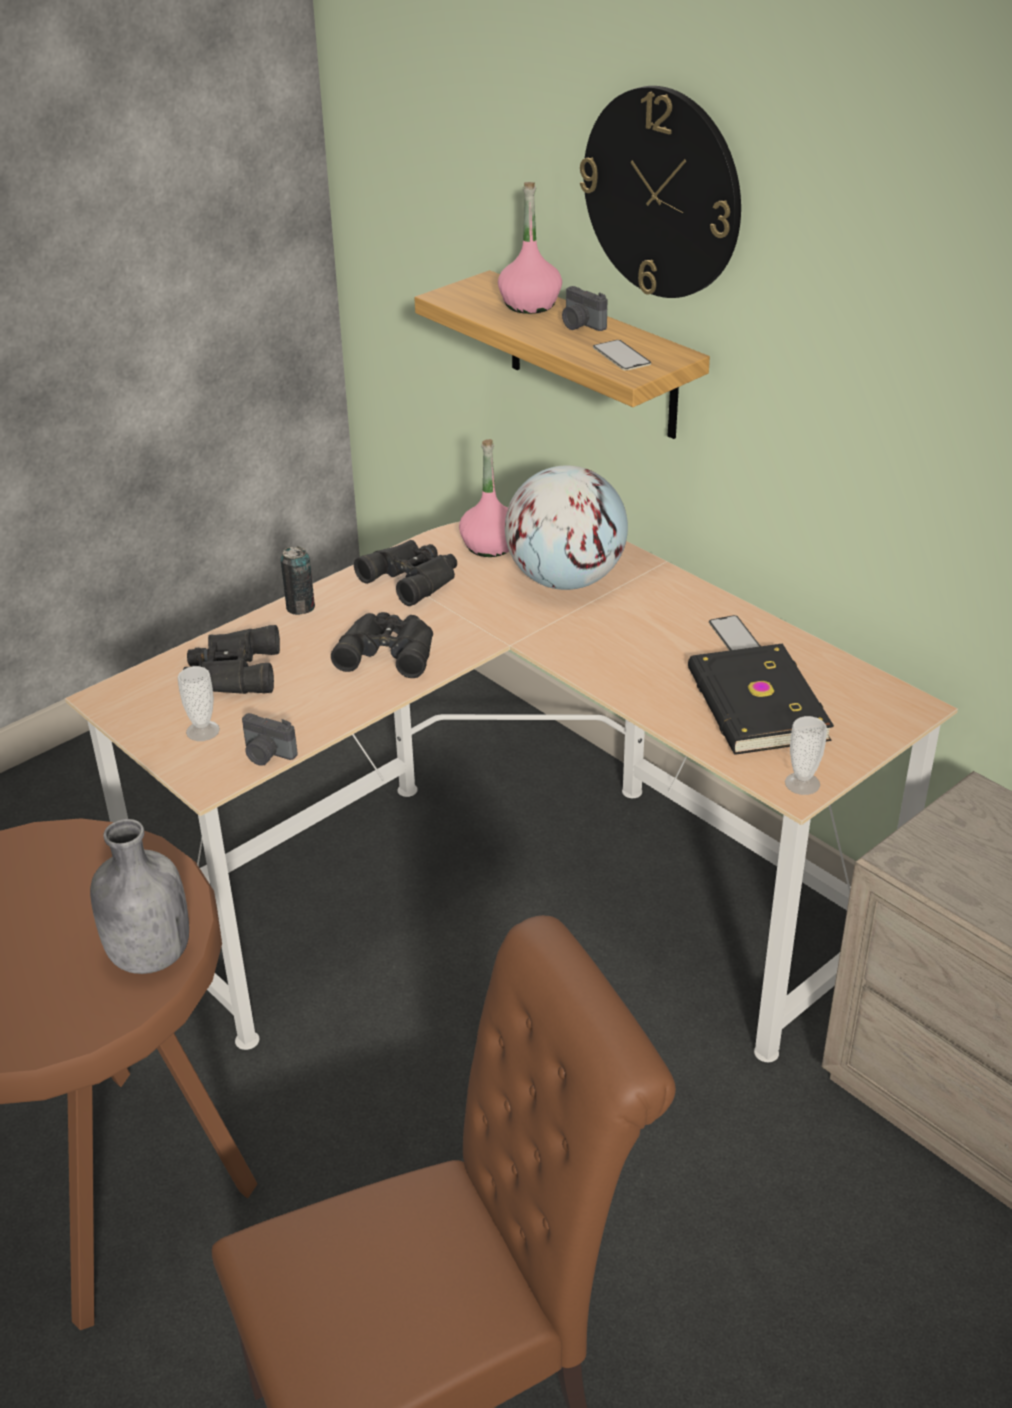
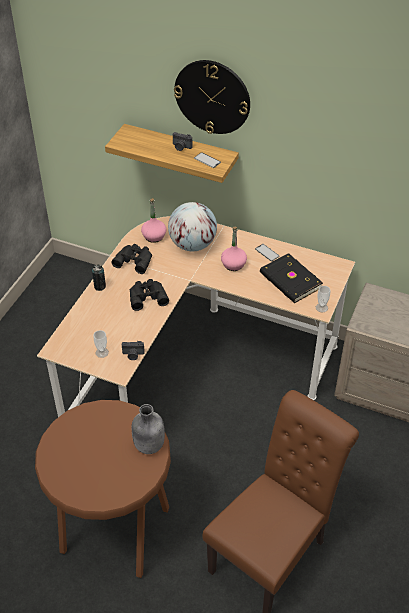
camera: 25 degrees left, 10 degrees up
black binoculars [183,625,280,694] -> none
pink bottle [498,182,562,314] -> pink bottle moved to [221,226,247,271]

